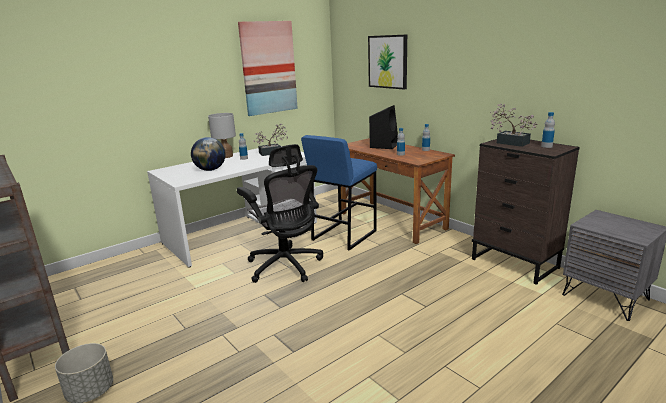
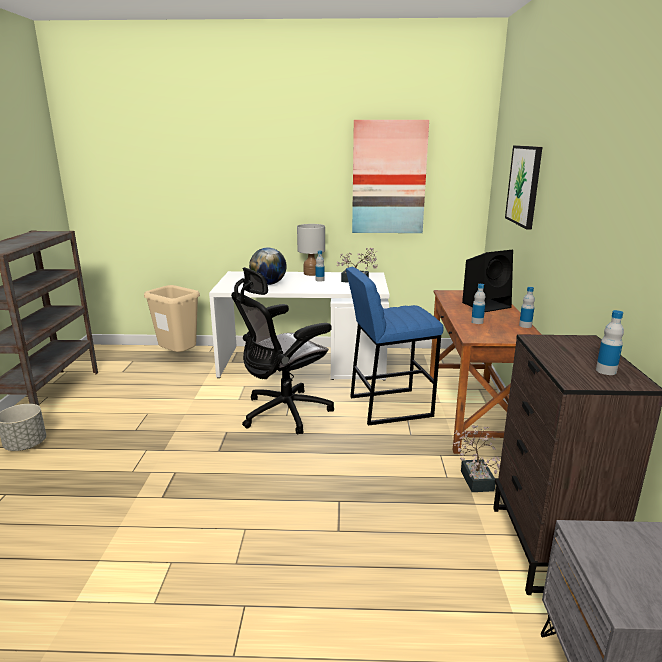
camera: 40 degrees right, 0 degrees up
office chair [237,144,323,283] -> office chair turned 45 degrees clockwise [231,267,334,434]
potted plant [490,104,538,147] -> potted plant moved to [453,425,500,492]
none -> beige trash can [144,285,200,352]

